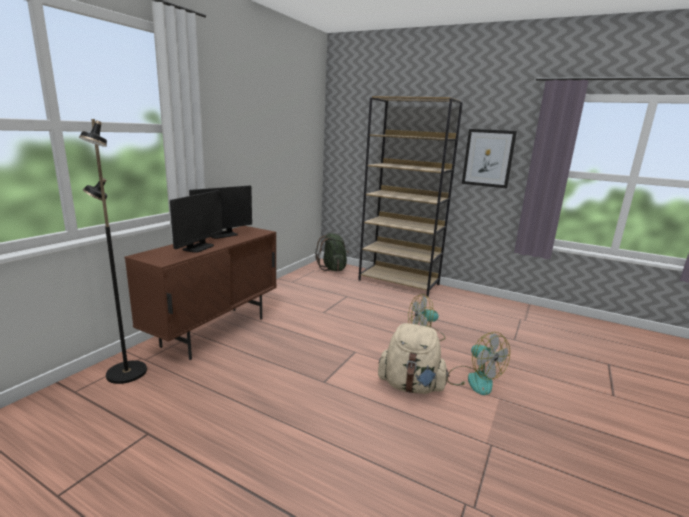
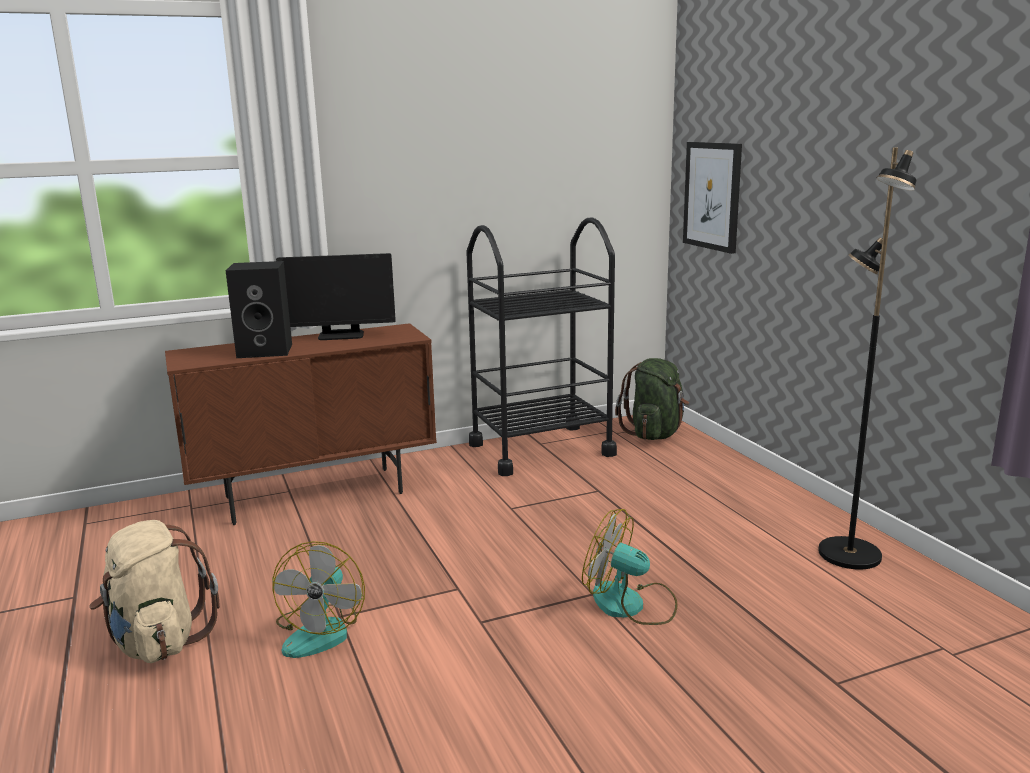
camera: 40 degrees right, 0 degrees up
black floor lamp [79,119,147,384] -> black floor lamp moved to [818,147,917,570]
monitor [170,190,223,253] -> black speaker [226,261,292,358]
brown bookcase [358,96,463,297] -> none
beige backpack [378,323,450,394] -> beige backpack moved to [89,520,220,663]
fan [447,332,510,395] -> fan moved to [272,541,365,658]
picture [462,129,517,188] -> picture moved to [683,142,742,254]
none -> black cart [466,217,617,476]

